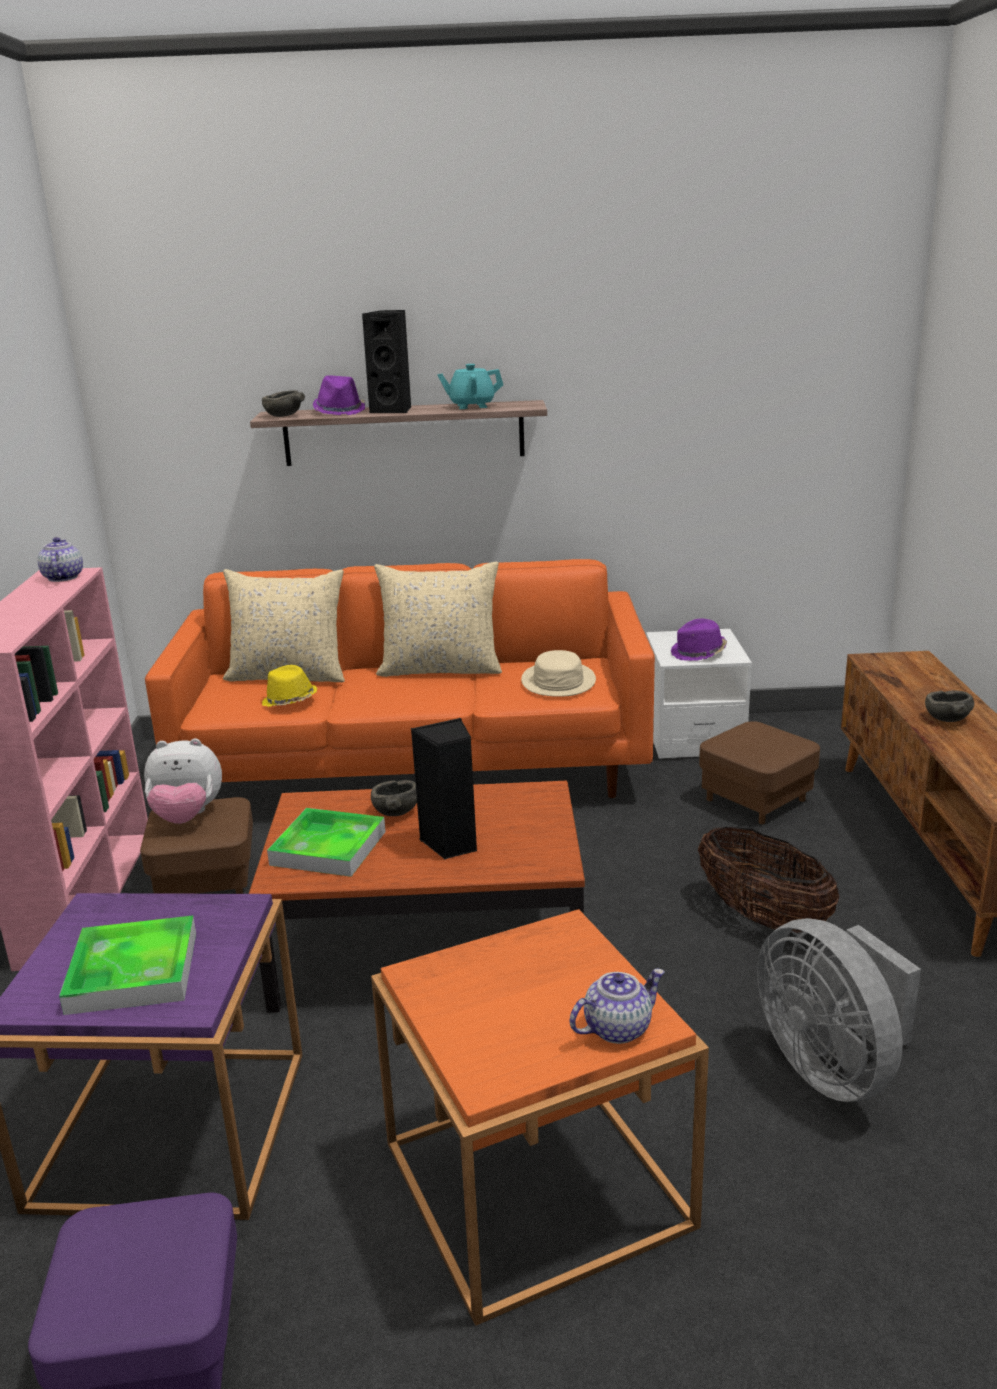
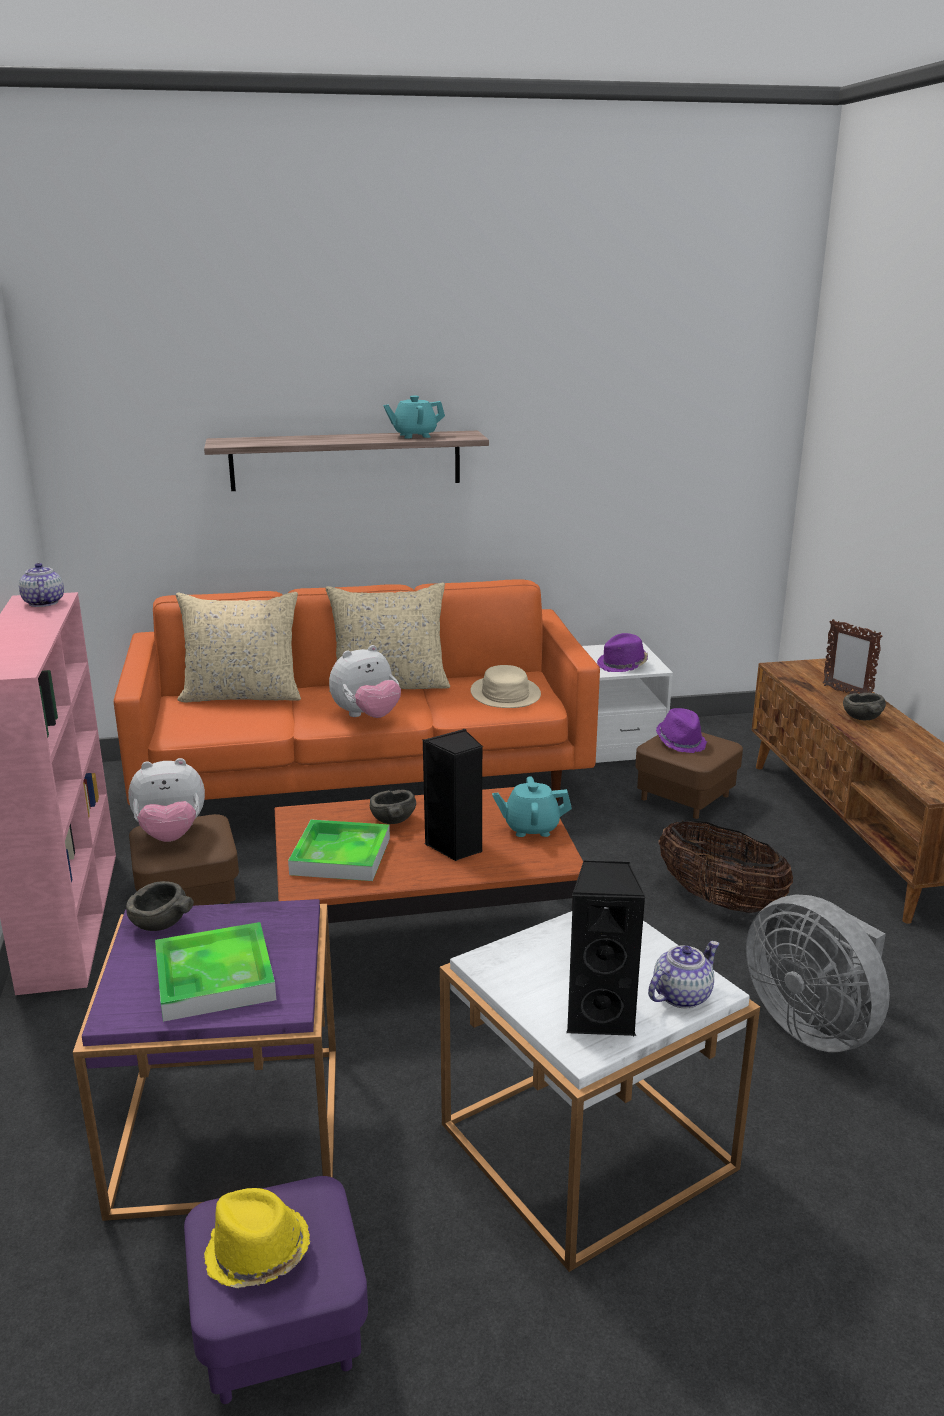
camera: 10 degrees left, 0 degrees up
grey bowl [262,390,305,417] -> grey bowl moved to [126,881,194,931]
yellow hat [262,665,317,707] -> yellow hat moved to [204,1188,310,1288]
purple hat [313,376,365,415] -> purple hat moved to [656,708,707,753]
black speaker [362,310,411,413] -> black speaker moved to [566,860,646,1037]
orange side table [371,909,709,1326] -> white side table [440,911,760,1272]
none -> plush toy [329,645,401,718]
none -> turquoise teapot [492,776,572,837]
none -> picture frame [823,619,882,694]

